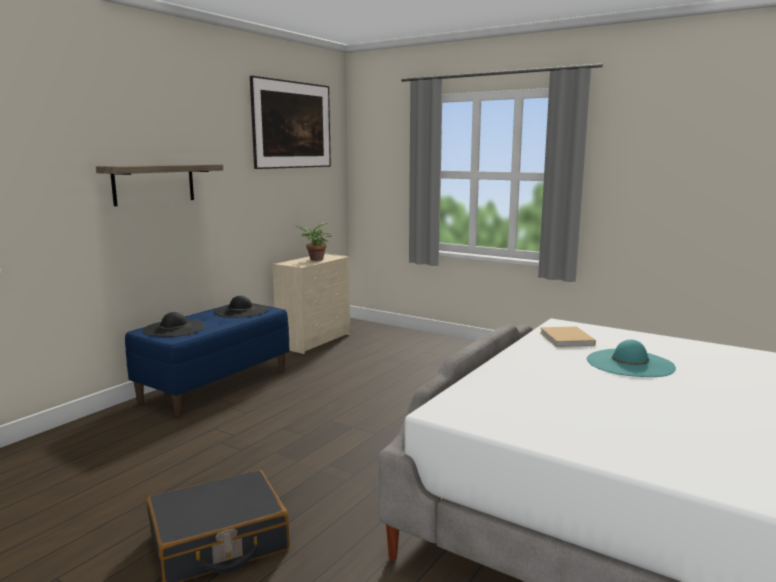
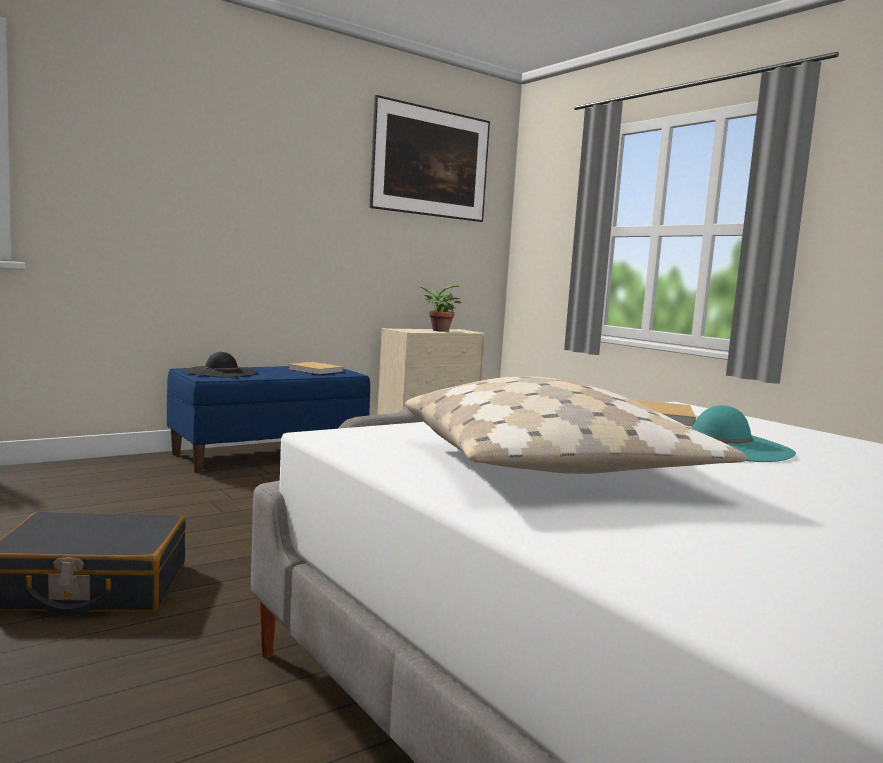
camera: 20 degrees right, 5 degrees down
shelf [96,164,223,206] -> none
black hat [214,296,268,318] -> beige book [288,362,343,374]
none -> beige pillow [405,376,747,474]

